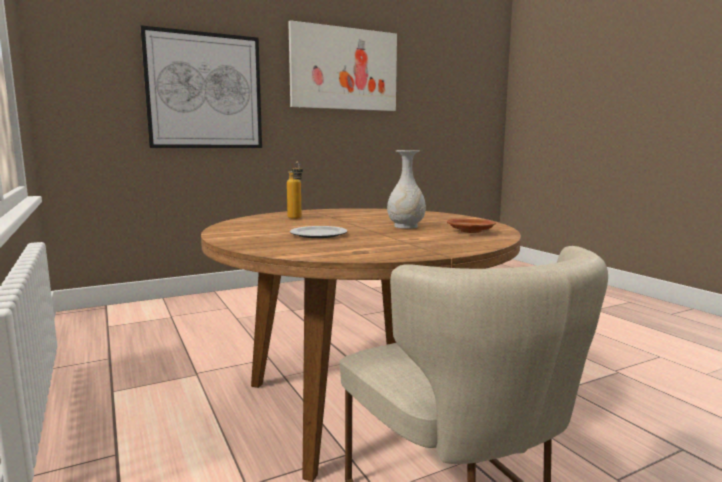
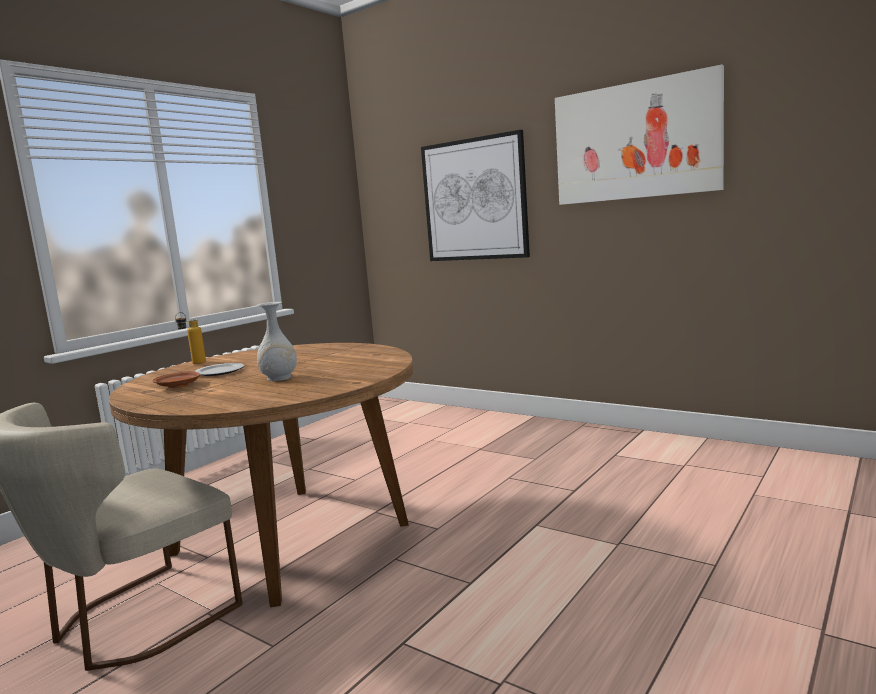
camera: 65 degrees right, 0 degrees up
bottle [287,162,303,219] -> bottle moved to [175,312,206,364]
brown plate [447,219,496,233] -> brown plate moved to [152,371,200,388]

